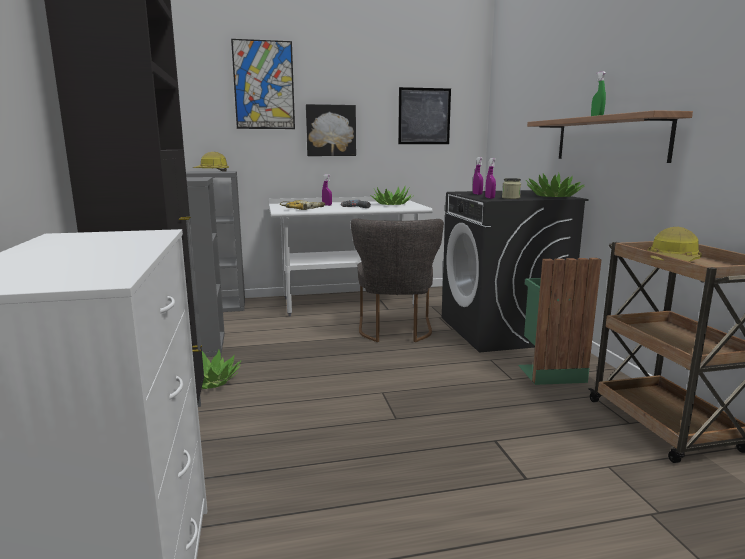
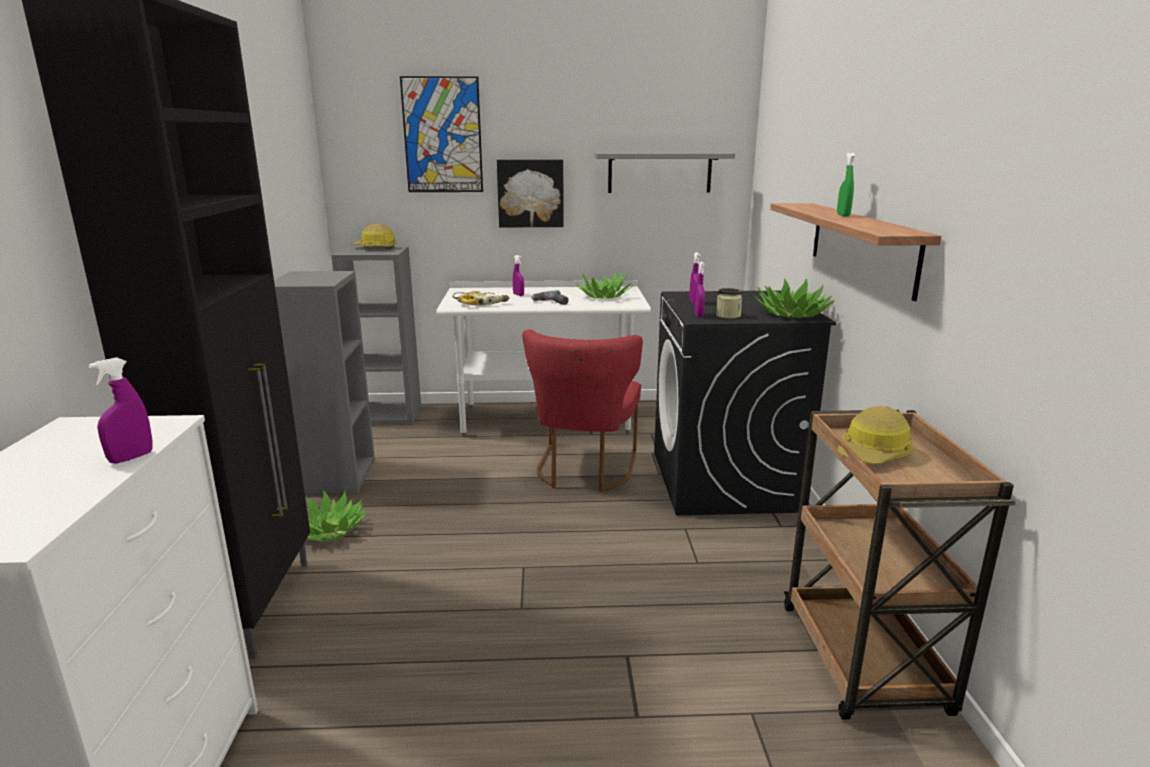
camera: 10 degrees right, 5 degrees up
grey chair [351,218,444,342] -> red chair [522,329,643,492]
picture [398,87,451,144] -> grey shelf [594,153,735,193]
green trash can [518,258,601,385] -> none
none -> purple spray bottle [89,357,153,464]

